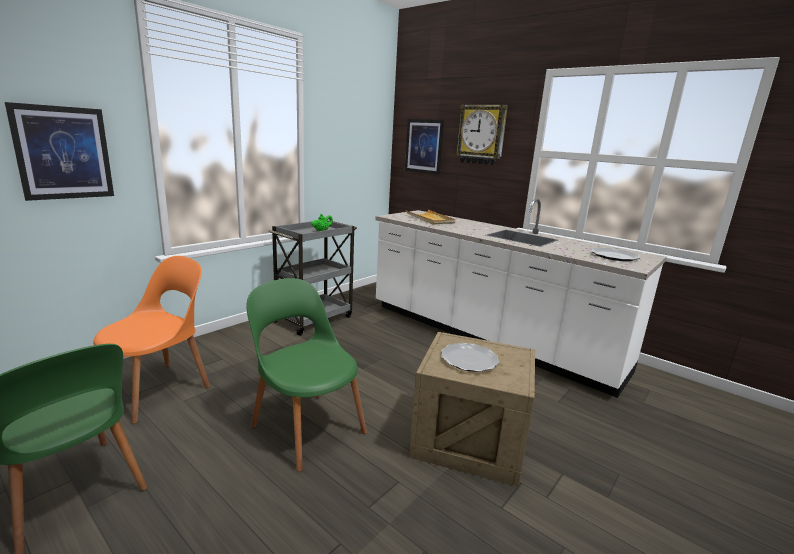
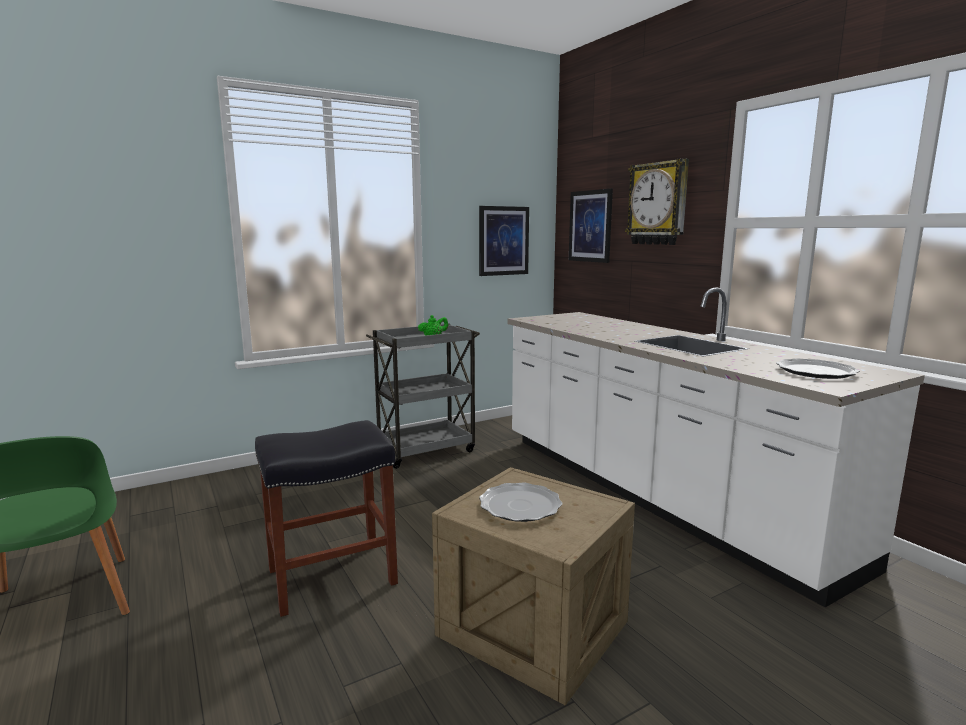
camera: 20 degrees right, 5 degrees down
picture [5,102,114,201] -> picture moved to [479,206,529,276]
orange chair [93,256,210,424] -> none
green chair [246,278,367,472] -> black stool [255,420,398,617]
beige tray [405,210,455,225] -> none

